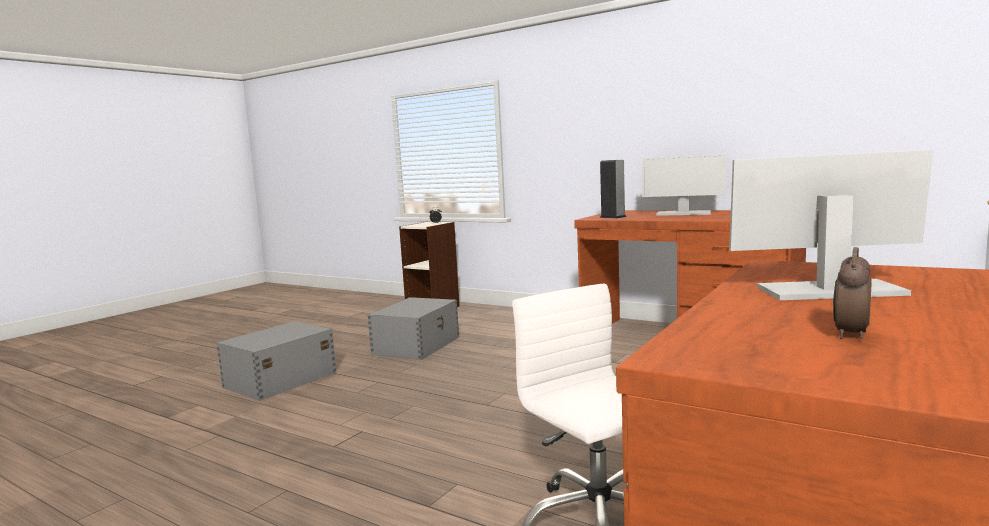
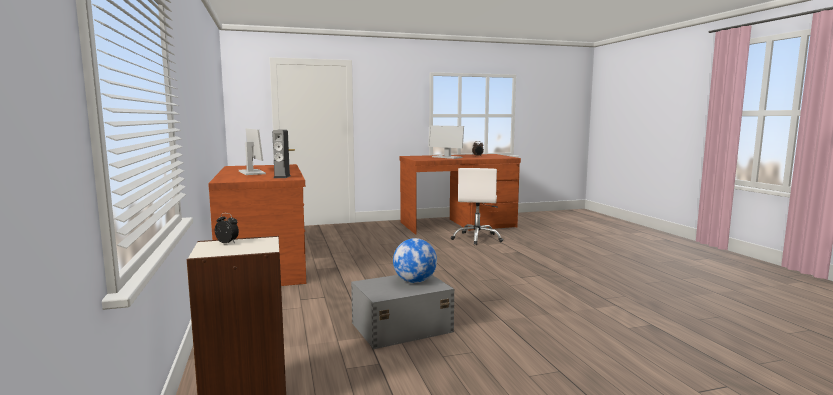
camera: 140 degrees left, 0 degrees up
grey storage box [217,322,336,401] -> none
none -> globe [393,238,437,283]

